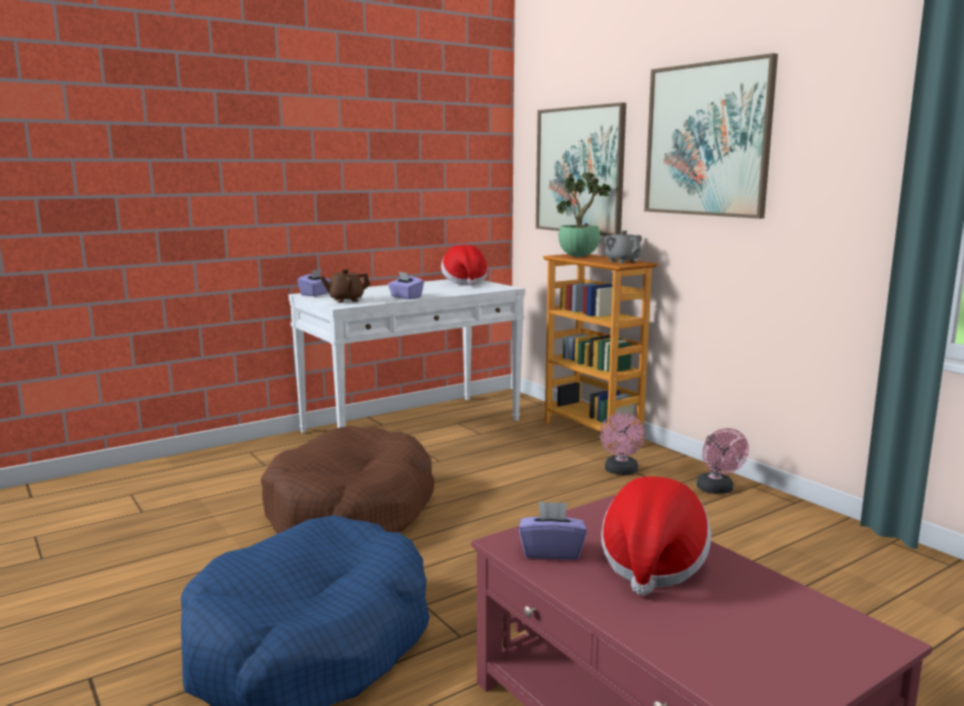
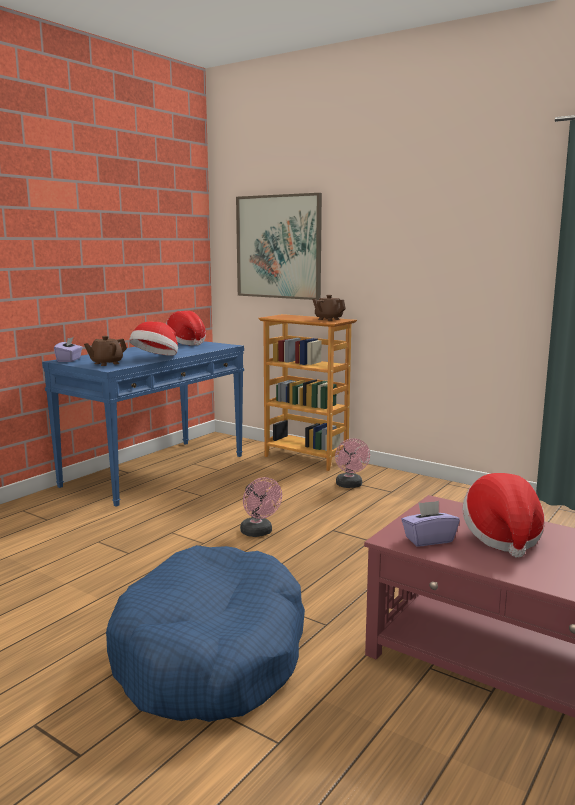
camera: 20 degrees left, 0 degrees up
brown dog bed [261,425,435,533] -> none
white console table [288,279,525,433] -> blue console table [42,341,244,507]
purple tissue box [388,271,424,299] -> hat [129,322,178,356]
potted plant [557,172,611,257] -> none
grey teapot [604,230,642,263] -> brown teapot [312,295,346,321]
picture [644,53,778,219] -> none
pink fan [696,428,749,494] -> pink fan moved to [240,477,282,537]

